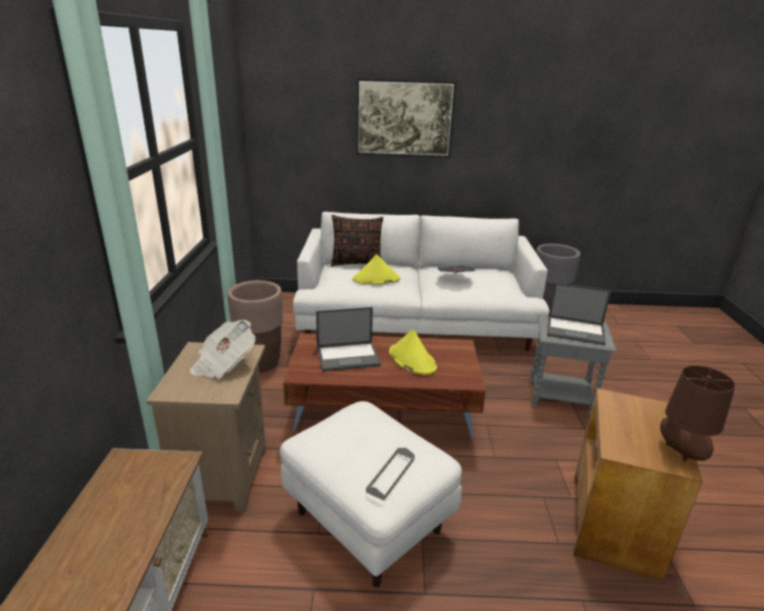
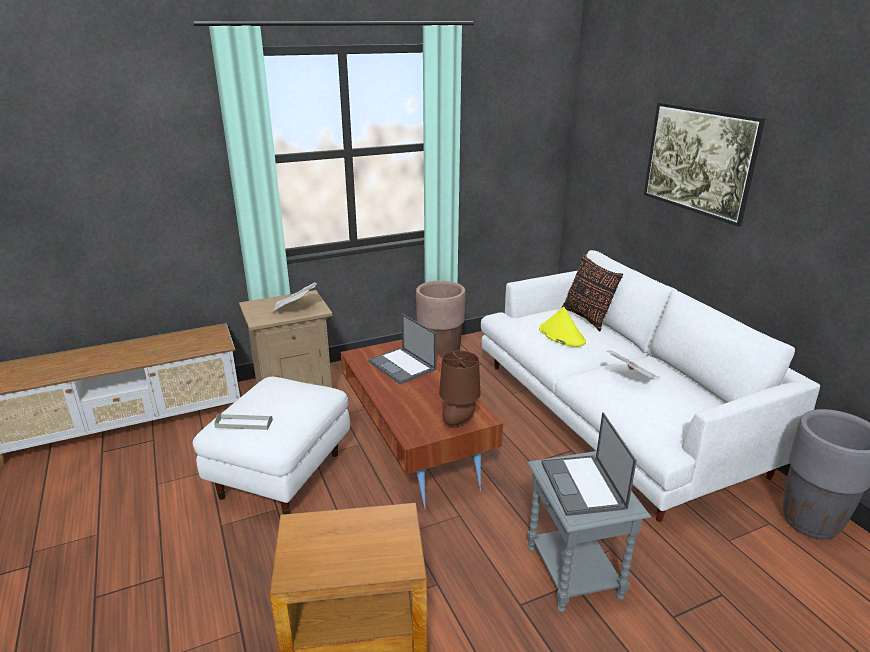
camera: 65 degrees right, 0 degrees up
yellow hat [389,329,437,375] -> none
brown table lamp [660,365,735,462] -> brown table lamp moved to [439,351,480,428]

